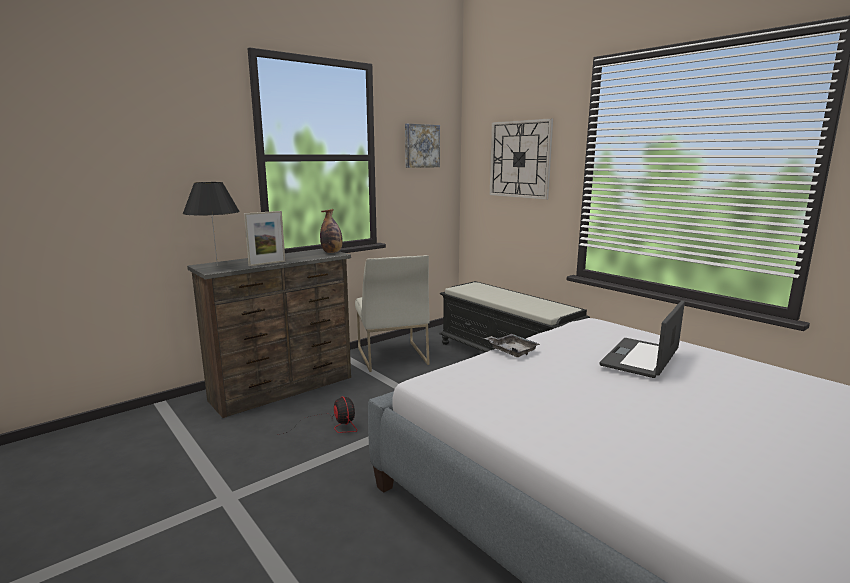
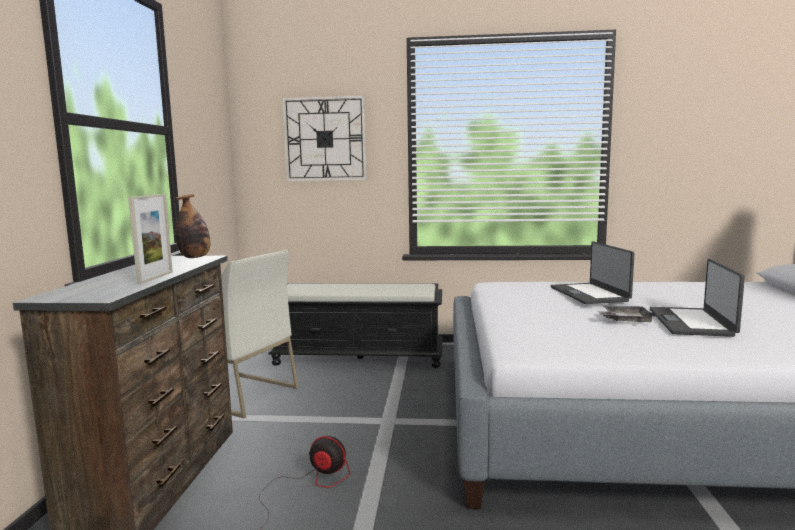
camera: 45 degrees left, 5 degrees down
black table lamp [183,182,240,267] -> none
picture [405,124,440,168] -> none
grey tray [484,334,540,357] -> grey tray moved to [597,305,656,322]
none -> laptop [650,259,745,337]

